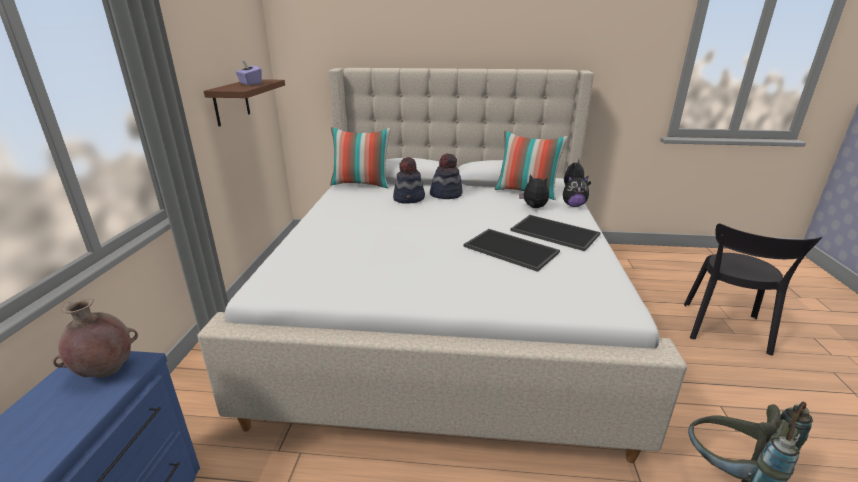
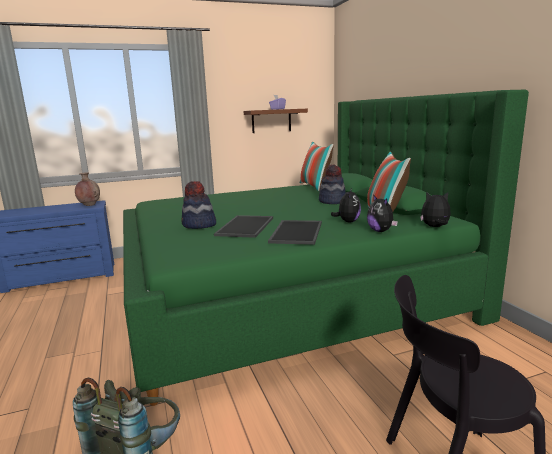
camera: 65 degrees right, 10 degrees down
beige bed [197,68,687,463] -> green bed [123,90,529,406]
hat [393,157,425,204] -> hat moved to [181,181,216,229]

